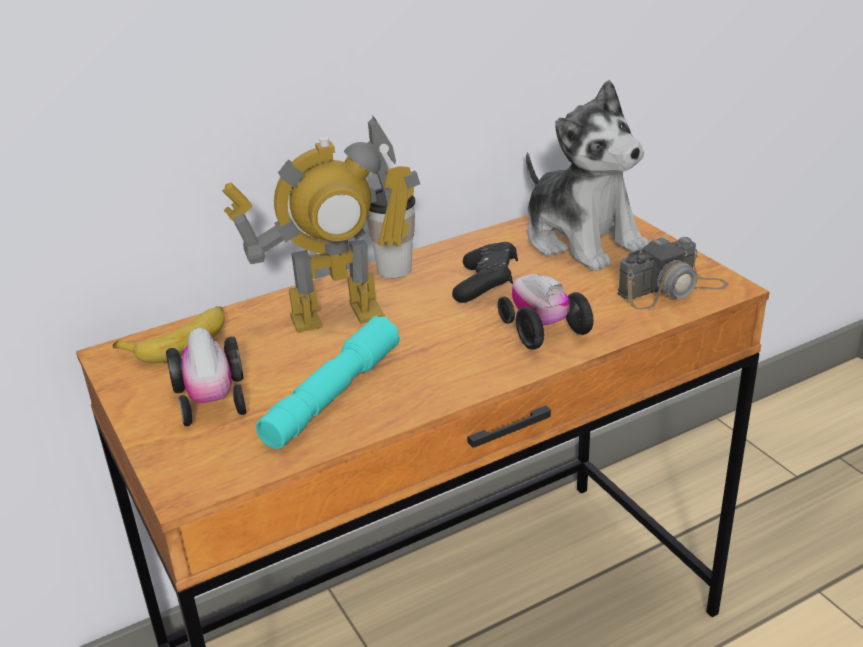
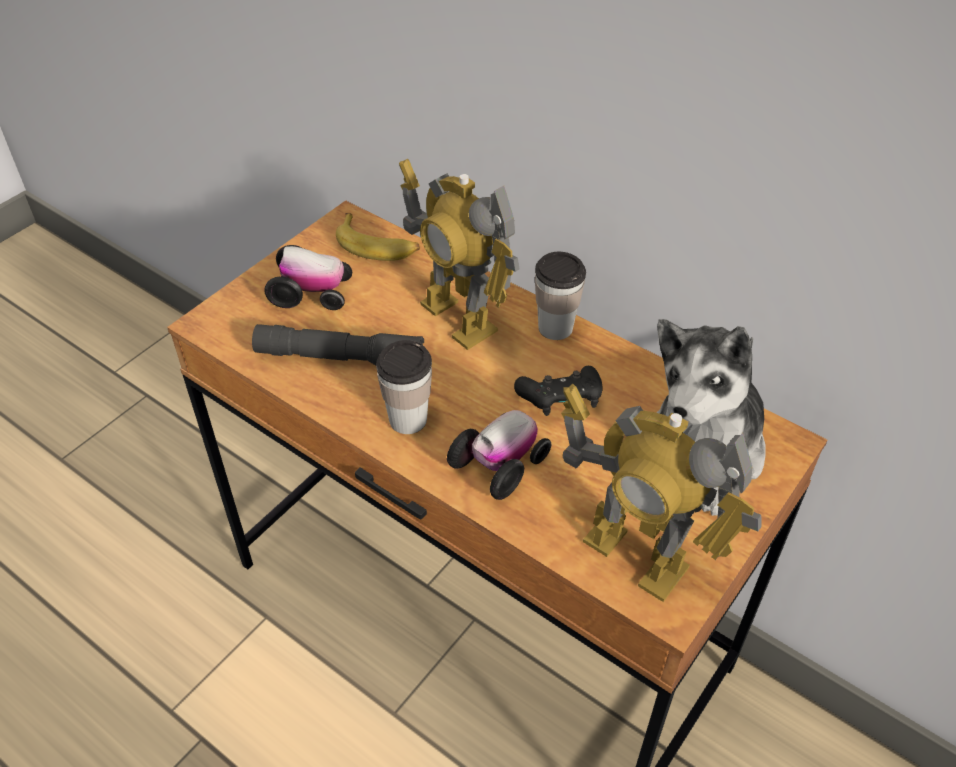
camera: 65 degrees right, 15 degrees up
toy car [166,328,246,426] -> toy car turned 135 degrees counterclockwise [265,245,352,310]
turquoise flashlight [256,316,400,449] -> grey flashlight [252,324,424,365]
camera [618,236,728,310] -> toy robot [561,383,762,602]
none -> cup [376,340,432,434]

